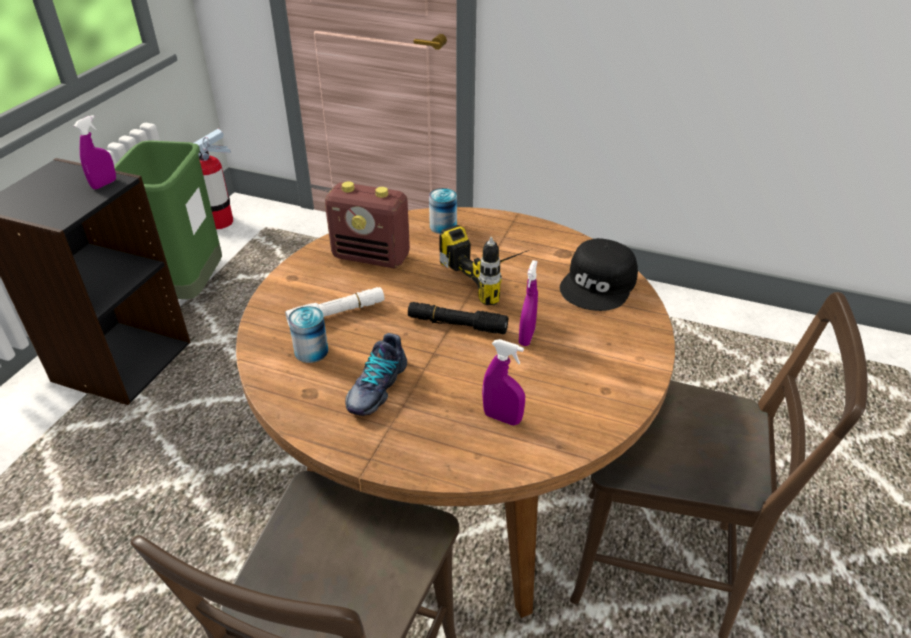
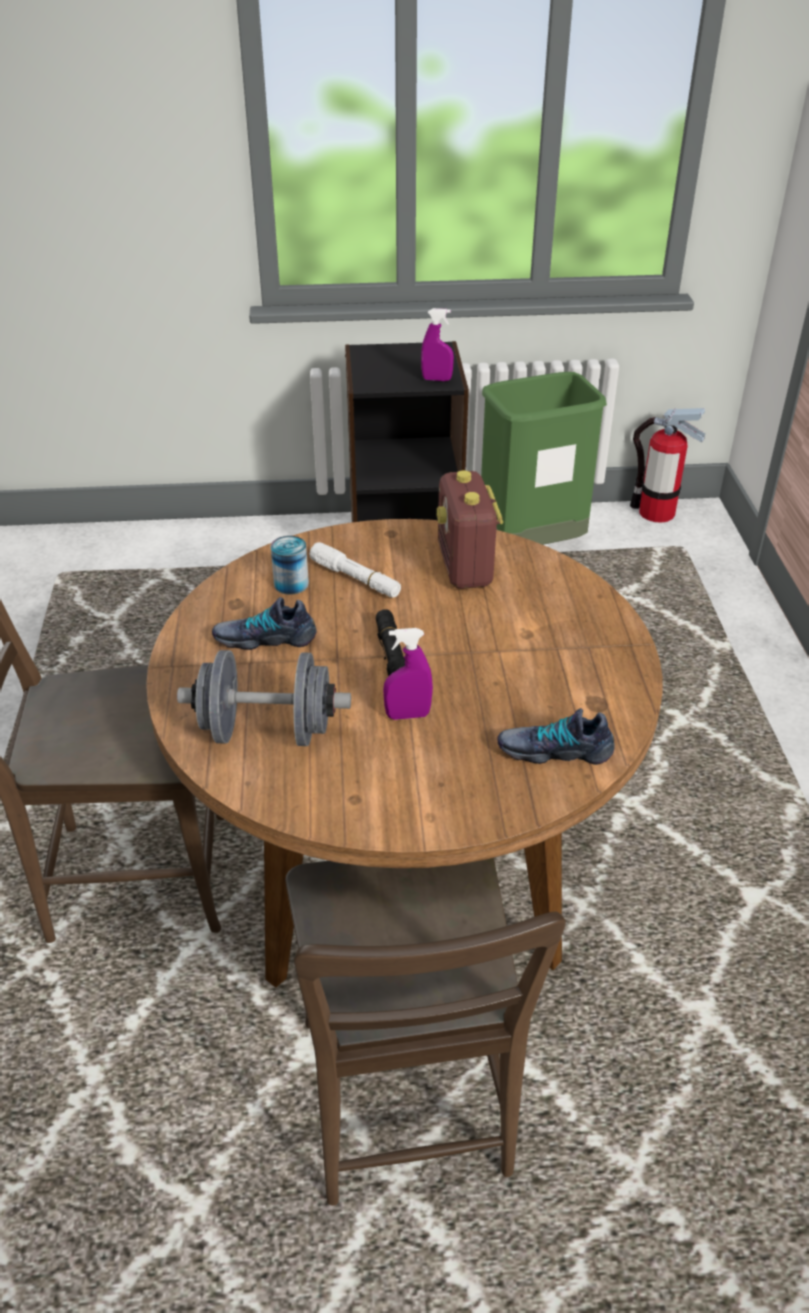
camera: 65 degrees right, 0 degrees up
can [429,188,457,234] -> none
power drill [439,225,529,305] -> none
purple spray bottle [482,339,525,425] -> grey dumbbell [177,650,351,746]
black cap [560,238,638,311] -> shoe [497,708,614,765]

